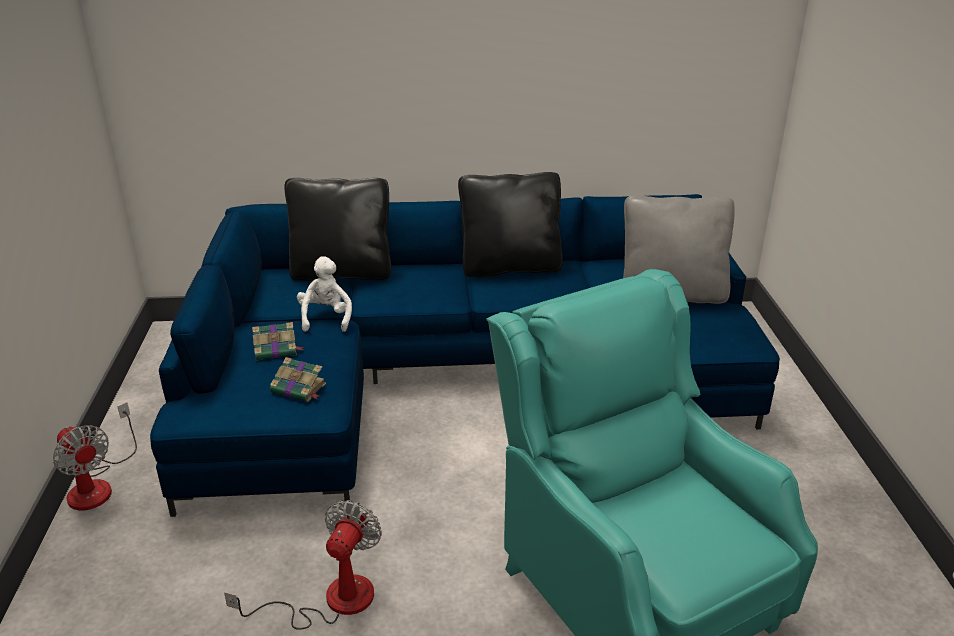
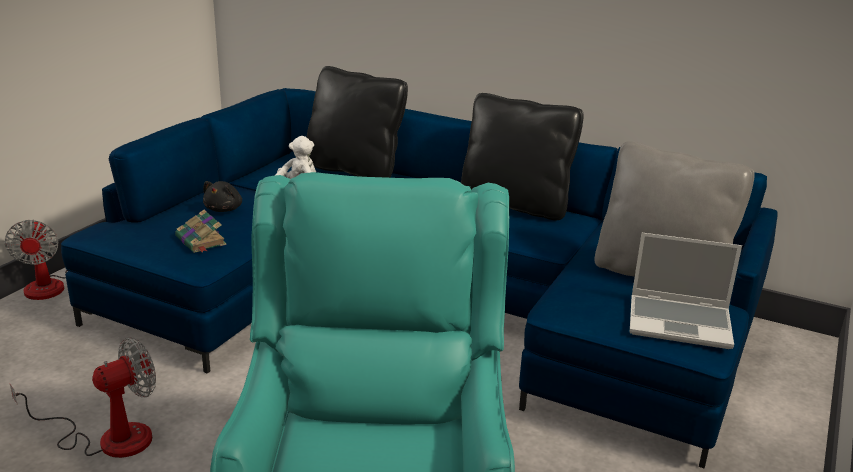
camera: 30 degrees right, 5 degrees down
book [252,322,304,360] -> black plush toy [203,181,242,212]
none -> laptop [630,233,742,349]

